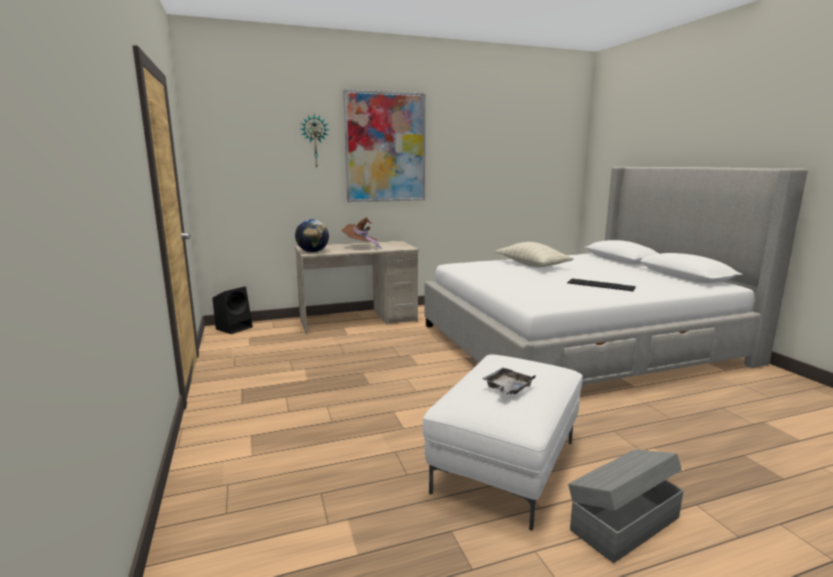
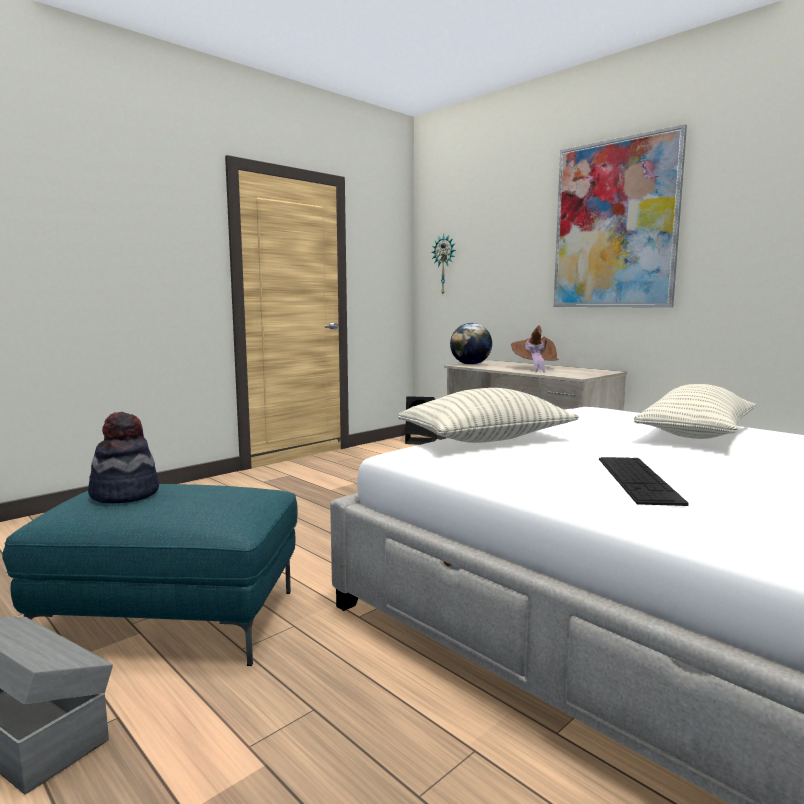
camera: 65 degrees right, 5 degrees down
wall clock [301,114,329,168] -> wall clock moved to [431,234,456,294]
white ottoman [422,354,583,531] -> turquoise ottoman [2,484,298,666]
grey tray [482,367,536,394] -> hat [88,412,159,503]
none -> pillow [398,388,579,443]

